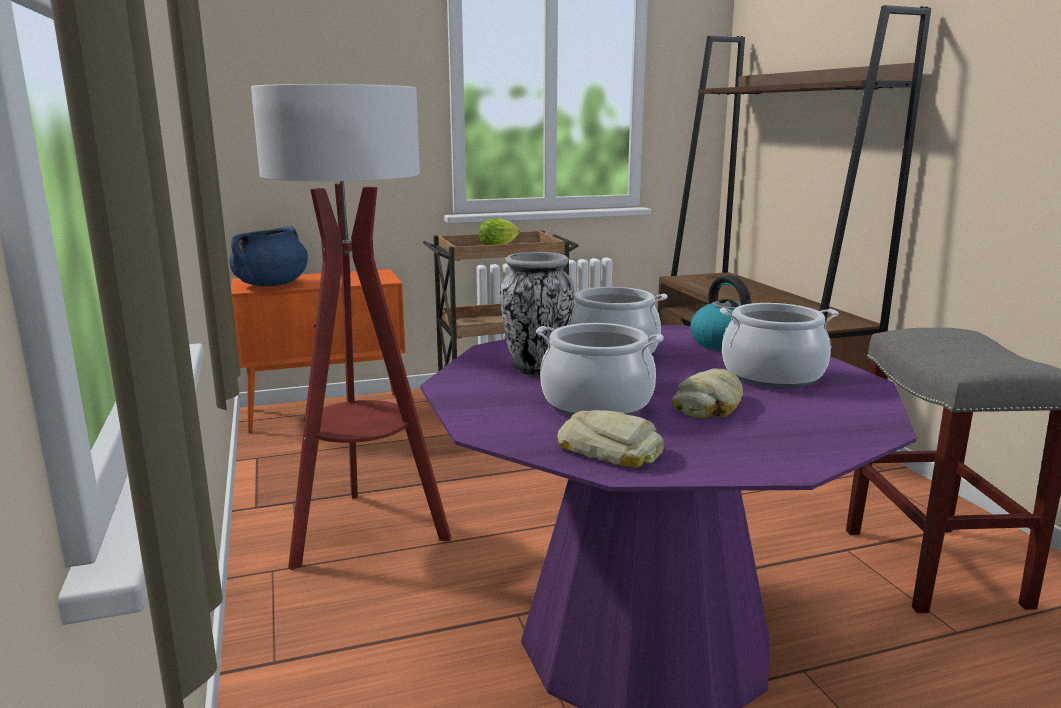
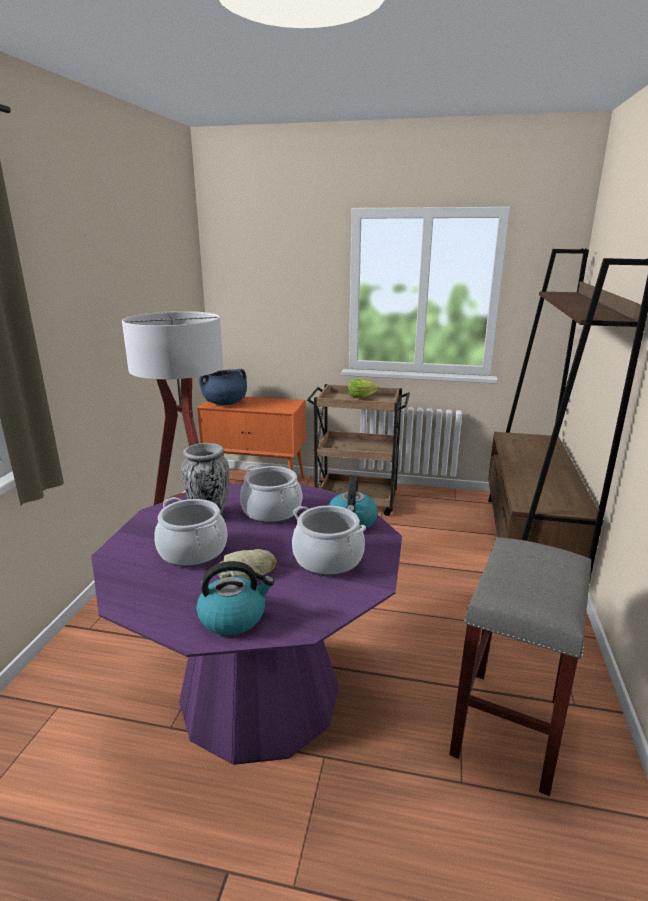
camera: 30 degrees right, 5 degrees up
bread [557,410,664,467] -> none
none -> kettle [196,561,274,635]

